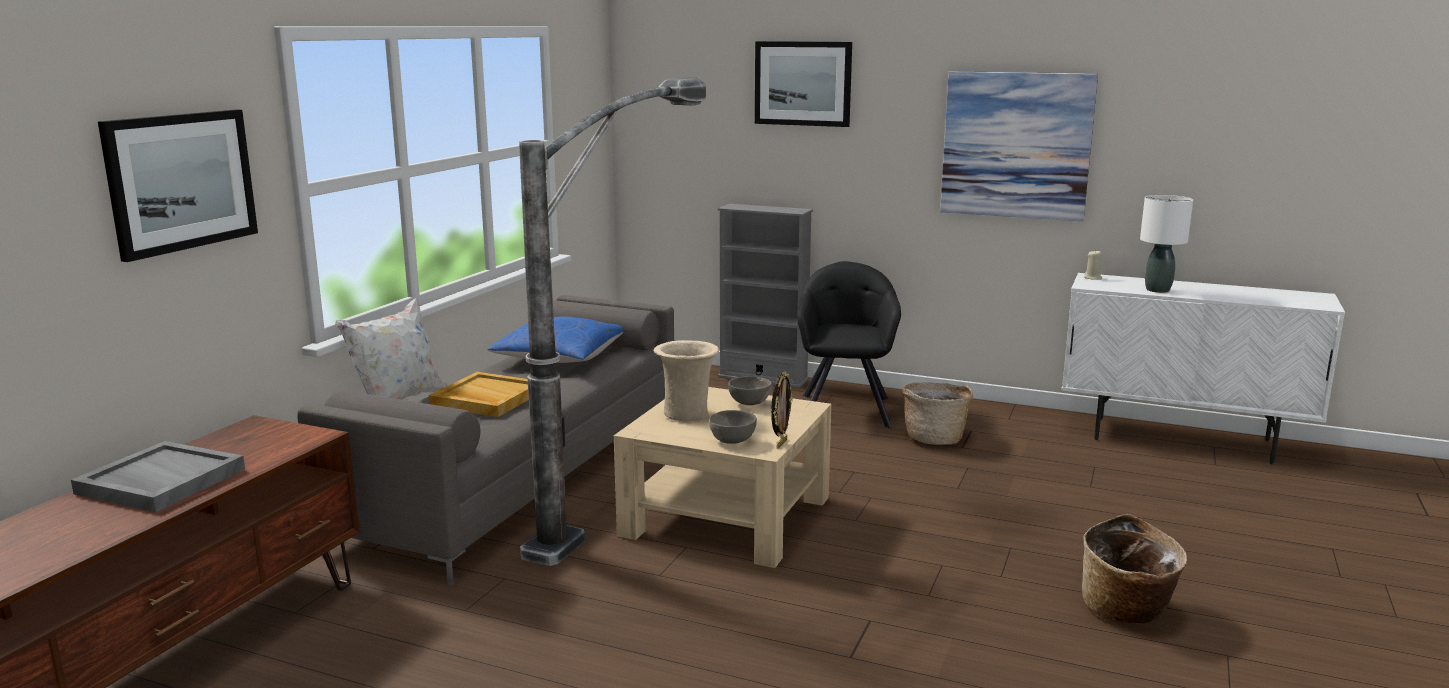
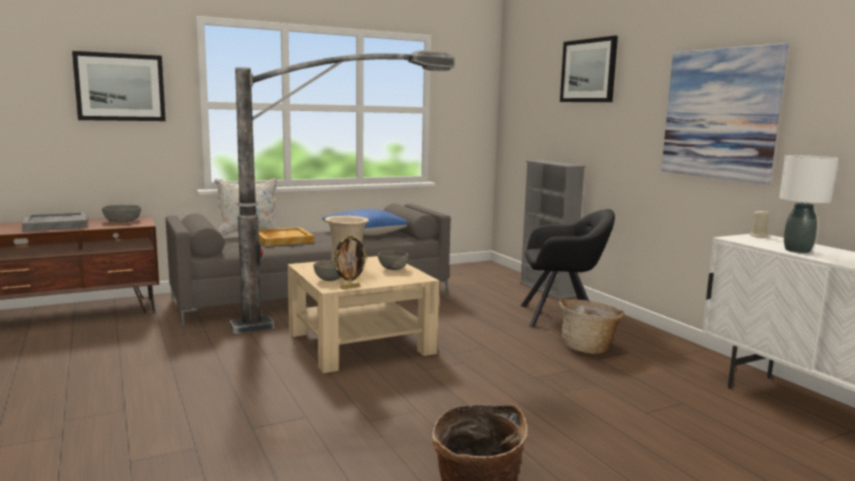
camera: 40 degrees right, 5 degrees down
black armchair [797,261,901,428] -> black armchair turned 45 degrees clockwise [520,209,615,327]
none -> grey bowl [102,205,141,222]

